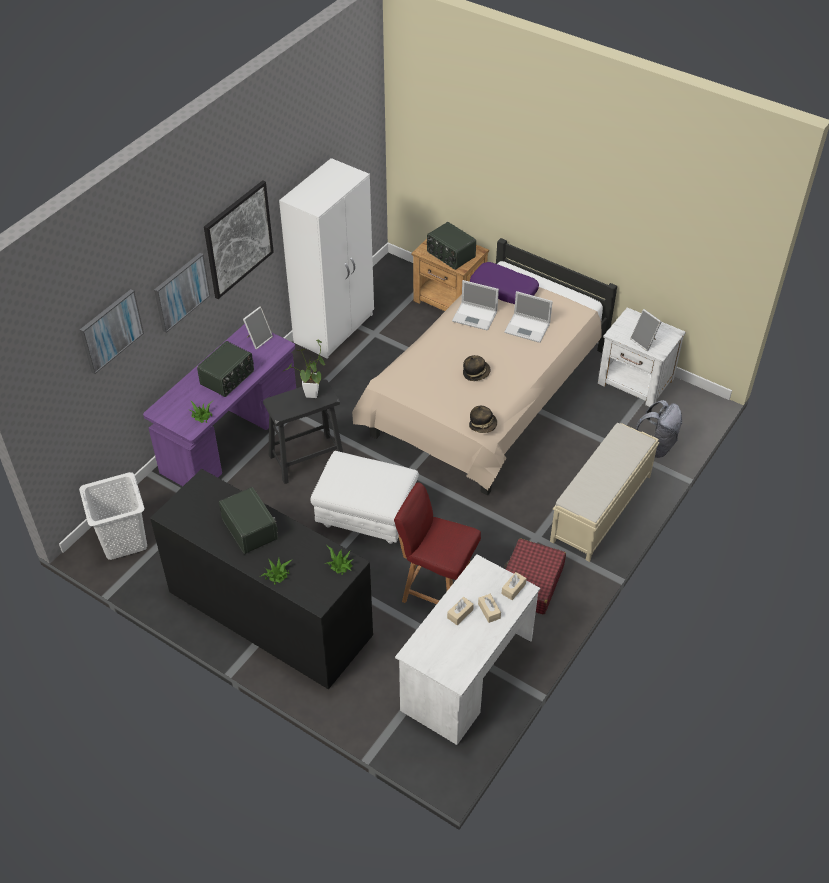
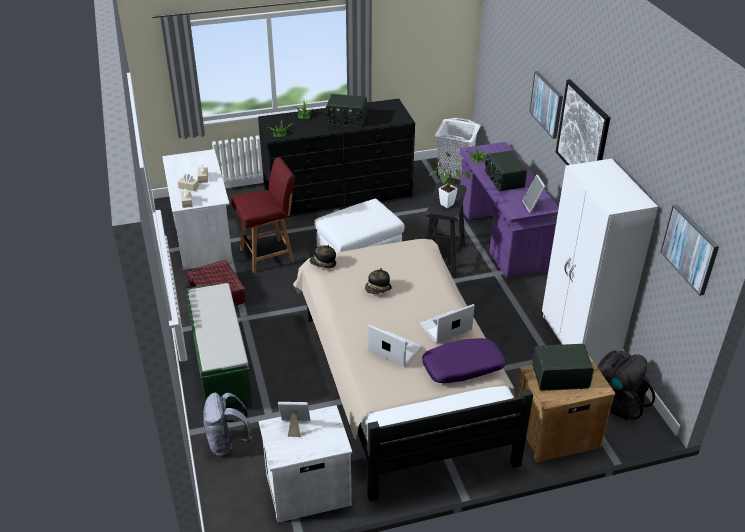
camera: 130 degrees right, 10 degrees down
picture [80,289,144,374] -> picture moved to [660,204,719,296]
laptop [504,291,553,343] -> laptop turned 60 degrees clockwise [368,324,423,367]
beige bench [550,423,659,562] -> green bench [186,283,252,407]
none -> black backpack [597,351,655,421]

